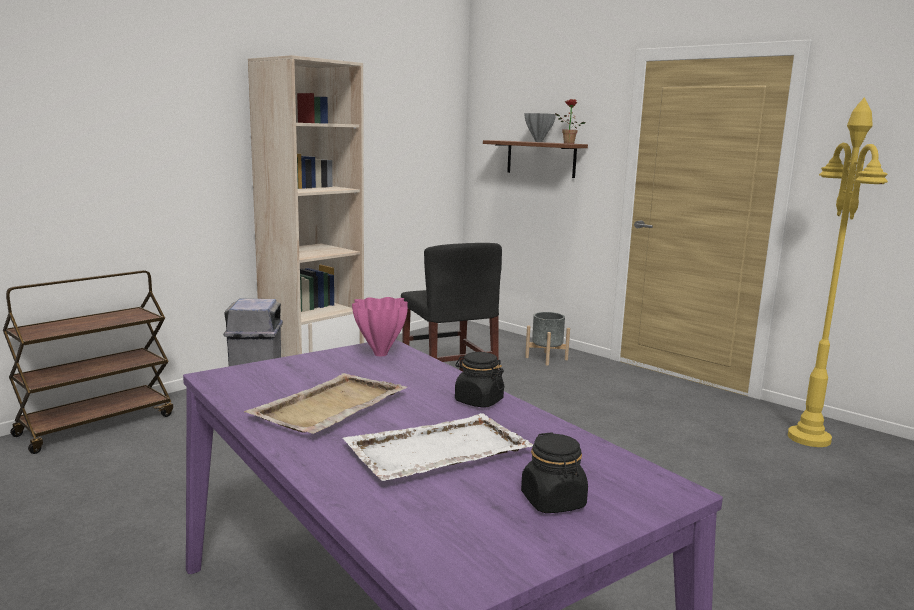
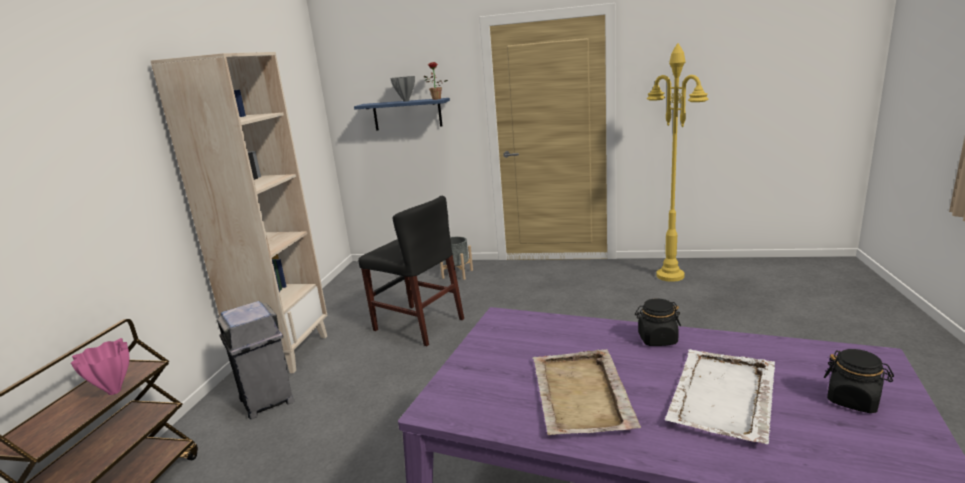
camera: 30 degrees left, 5 degrees up
pink vase [352,297,408,356] -> pink vase moved to [71,338,129,395]
brown shelf [483,140,588,178] -> blue shelf [354,98,450,130]

